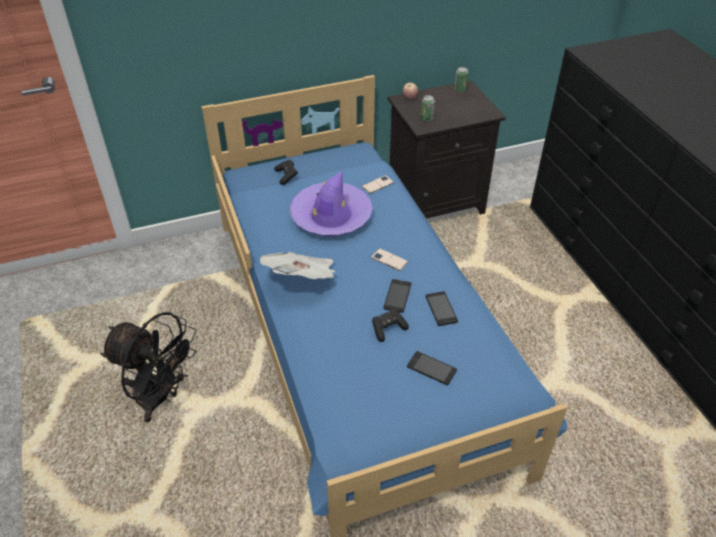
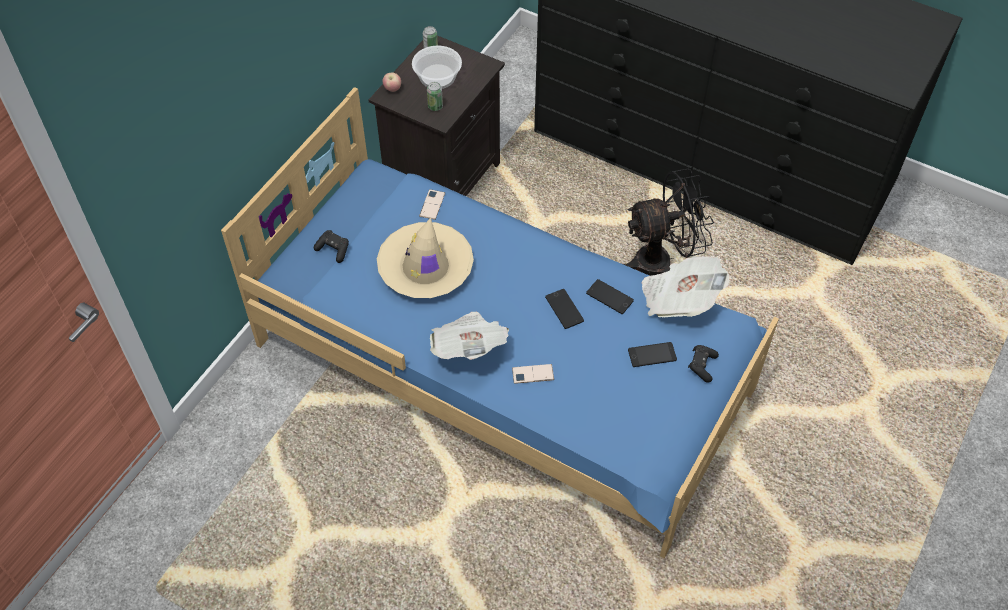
camera: 40 degrees left, 10 degrees up
black fan [100,312,197,422] -> black fan moved to [623,168,714,276]
purple hat [289,171,373,236] -> beige hat [377,218,474,298]
phone [371,248,408,271] -> phone moved to [512,364,554,384]
black game controller [372,309,409,342] -> black game controller moved to [688,345,719,383]
none -> bowl [412,45,462,89]
none -> newspaper [642,256,730,317]

